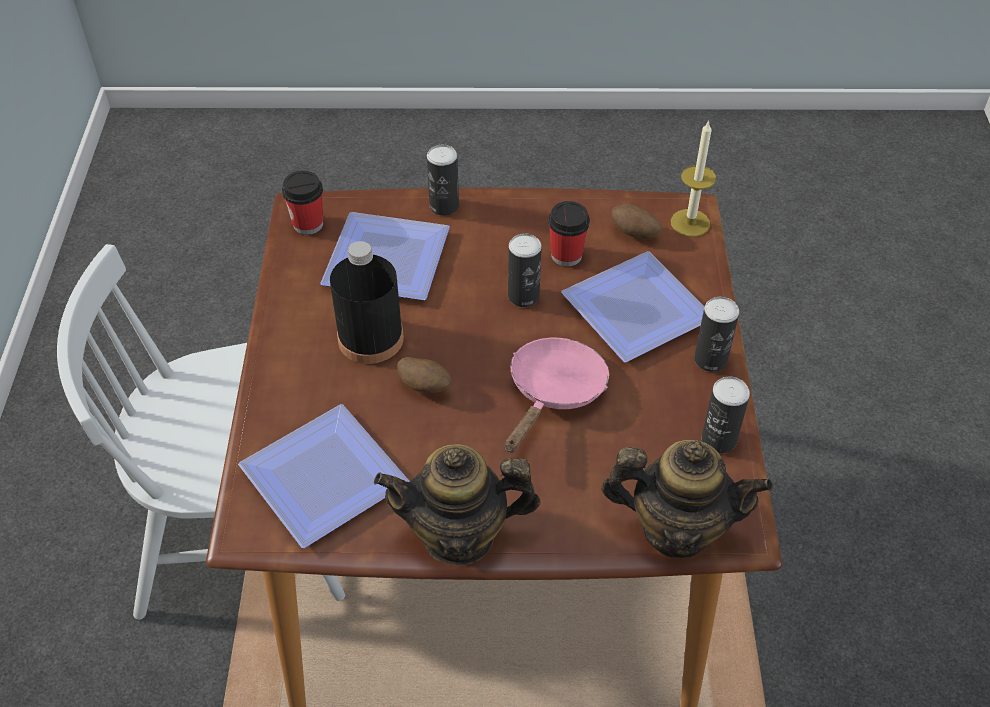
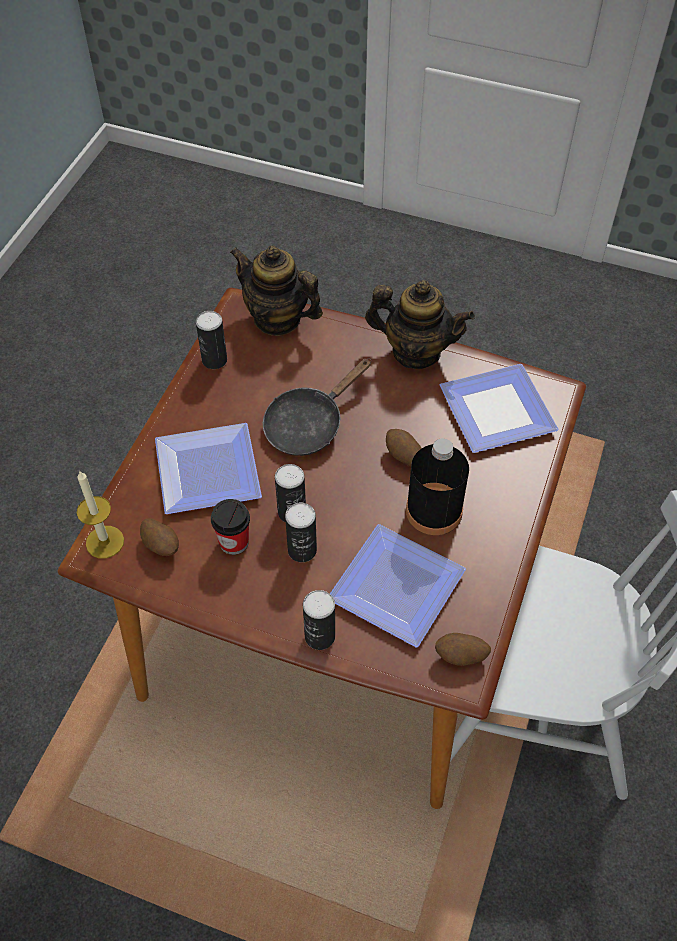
camera: 160 degrees left, 5 degrees up
cup [282,171,323,235] -> potato [435,633,491,666]
pink frying pan [504,338,609,453] -> black frying pan [263,359,371,456]
can [694,297,739,372] -> can moved to [285,503,317,562]

